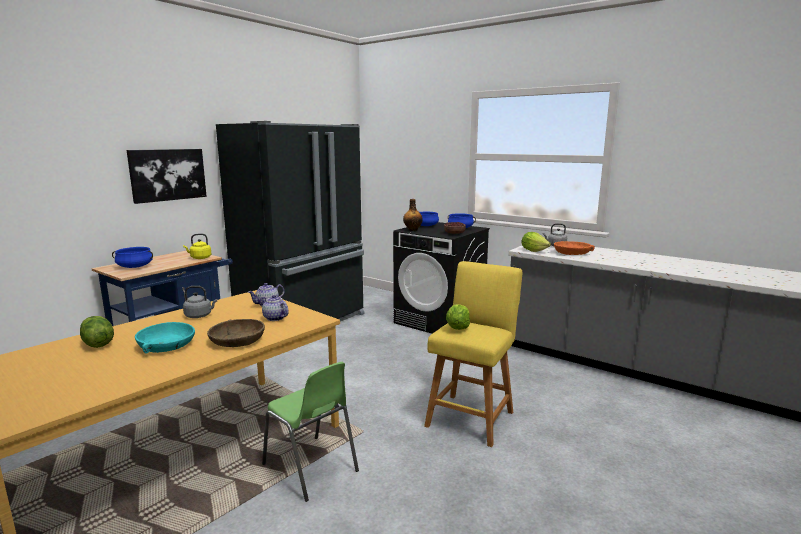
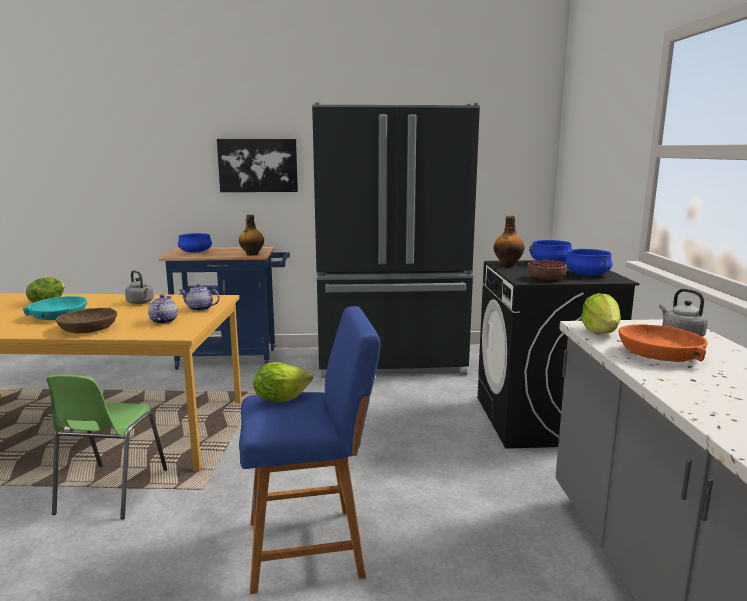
camera: 50 degrees right, 0 degrees up
yellow kettle [183,233,211,259] -> bottle [239,215,264,255]
yellow stool [424,261,523,447] -> blue stool [239,306,380,594]

